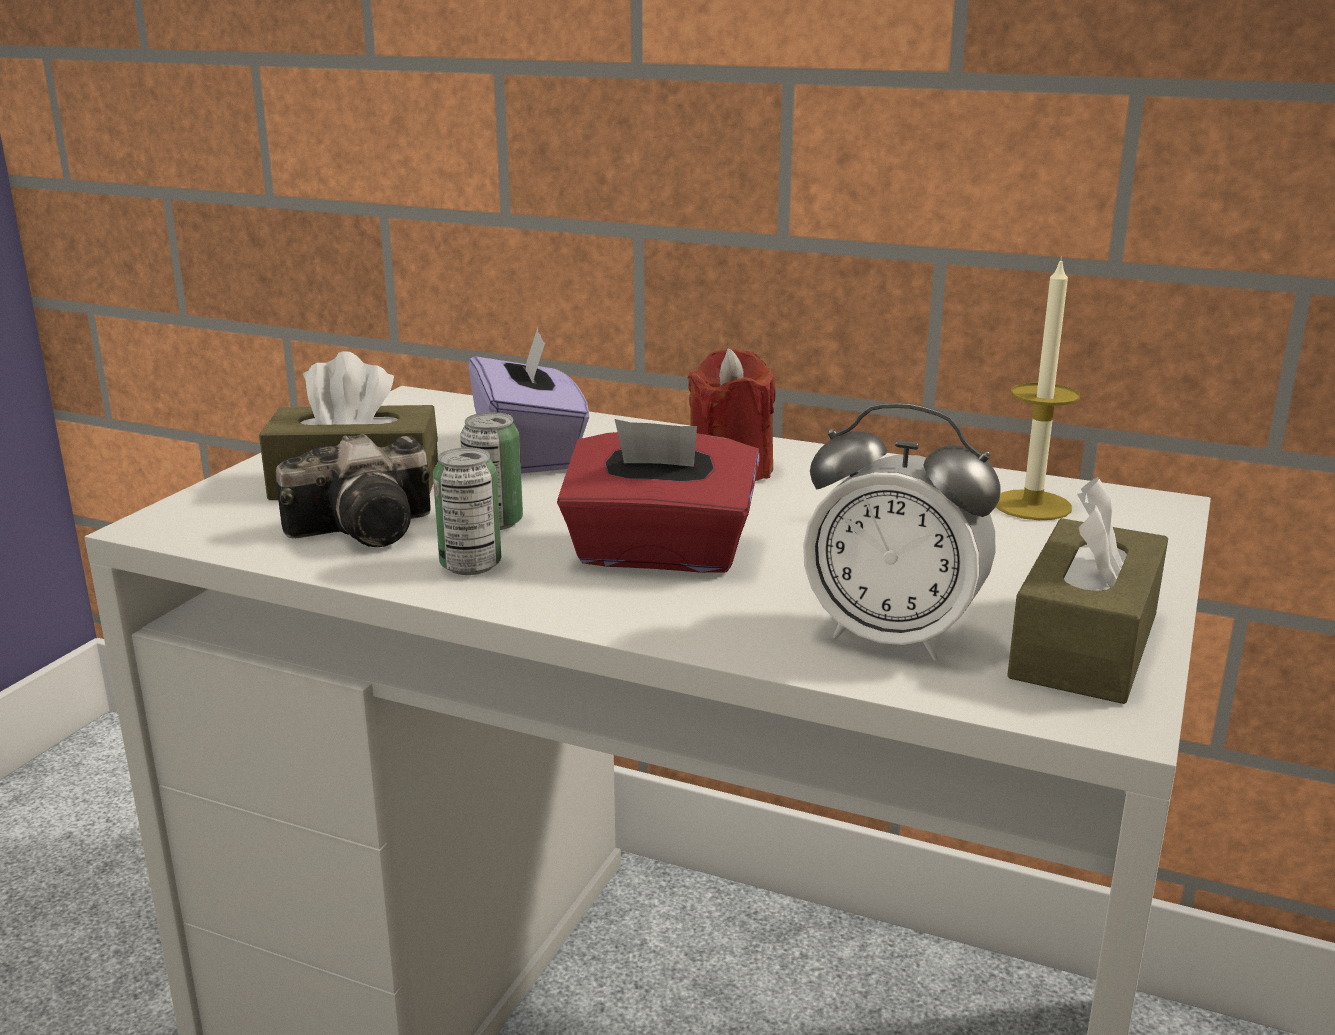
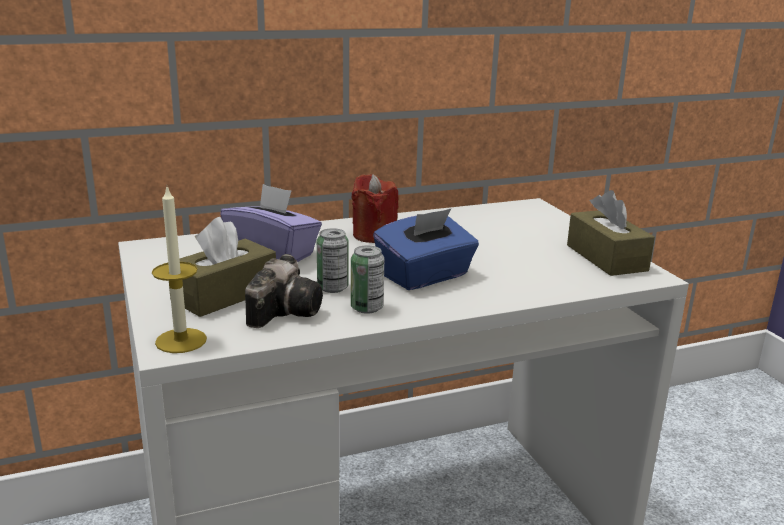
camera: 45 degrees left, 0 degrees up
red tissue box [557,419,760,573] -> blue tissue box [373,209,479,290]
alarm clock [803,403,1001,660] -> none
candle [996,257,1080,520] -> candle moved to [152,187,207,353]

